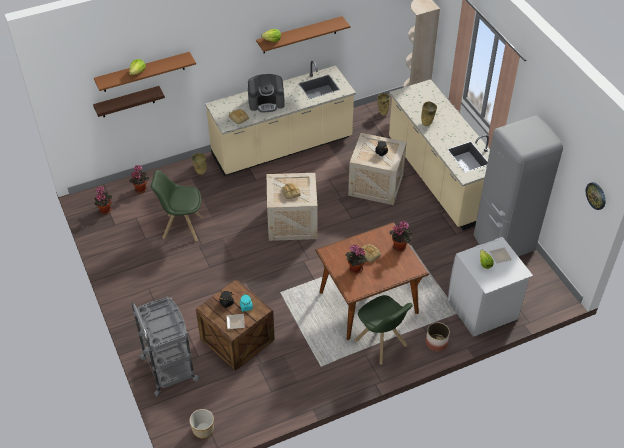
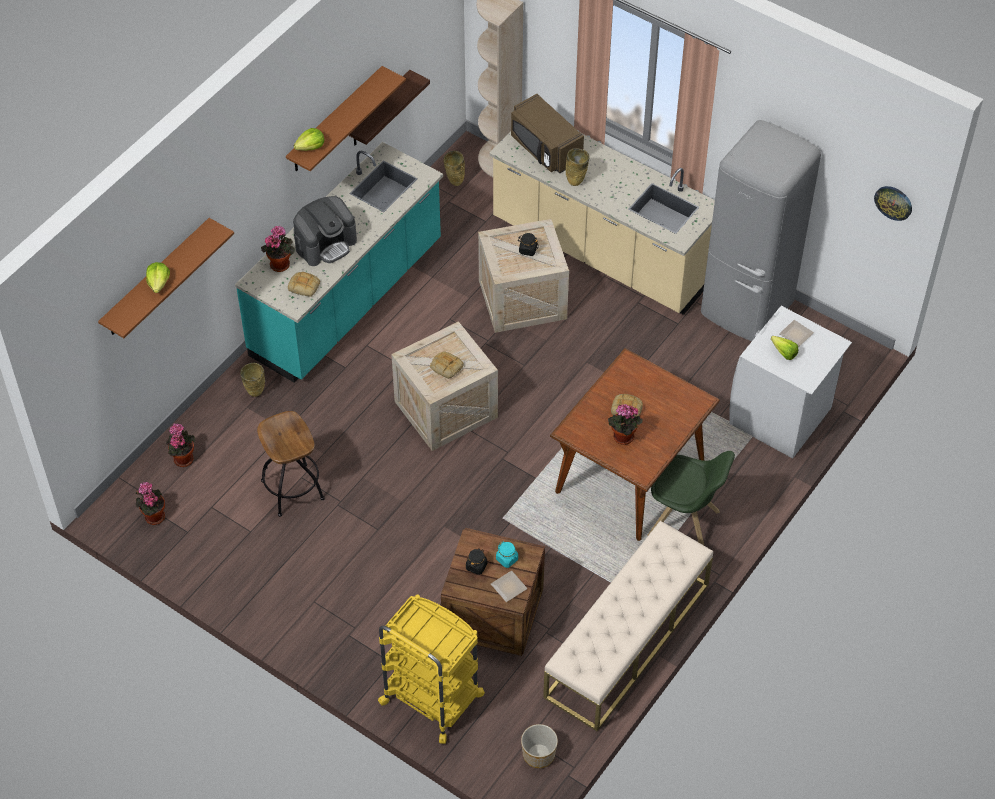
camera: 30 degrees left, 5 degrees up
shelf [93,86,165,117] -> shelf moved to [348,70,430,145]
grey cart [132,297,199,397] -> yellow cart [378,595,485,744]
green chair [151,170,203,242] -> brown stool [257,411,325,517]
beige counter [205,61,356,176] -> turquoise counter [235,142,443,383]
potted plant [390,221,412,252] -> potted plant moved to [261,226,295,272]
planter [426,322,450,351] -> none
none -> brown microwave [511,94,584,173]
none -> beige bench [543,521,713,731]

